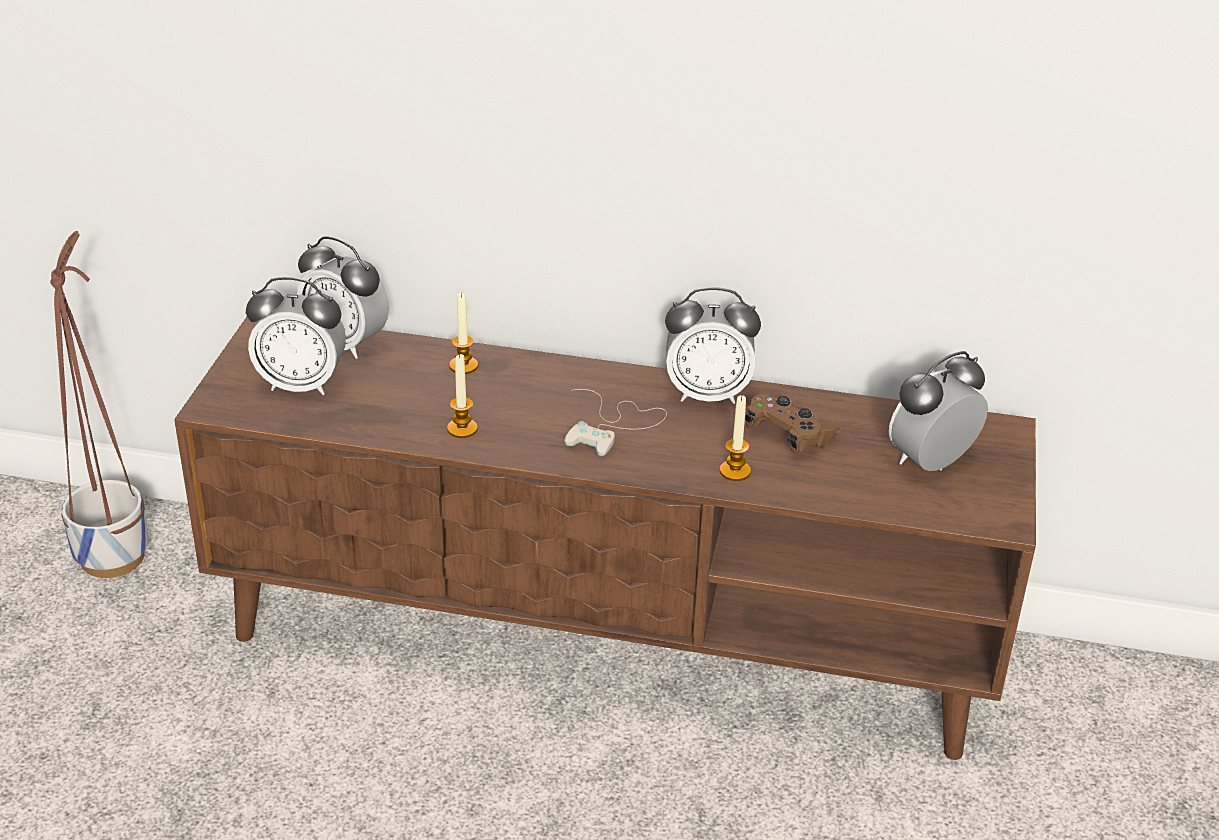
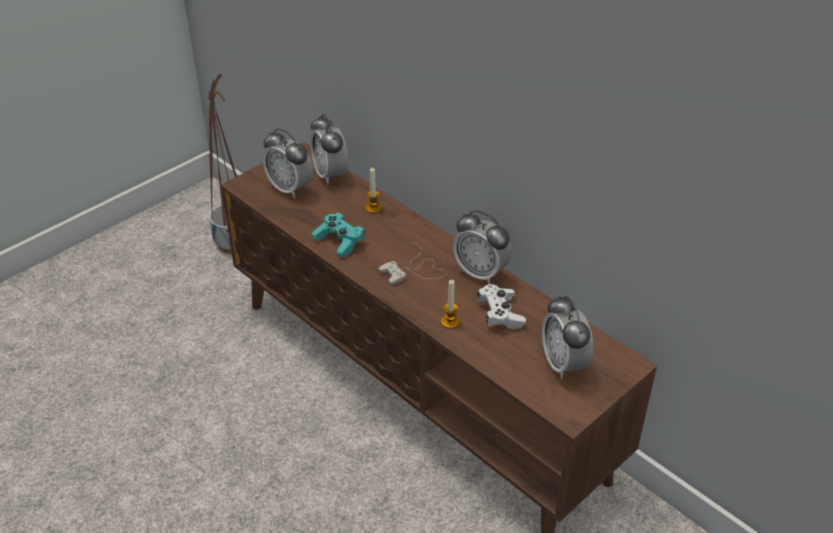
camera: 35 degrees right, 5 degrees up
candle [447,354,478,438] -> turquoise game controller [312,213,365,258]
brown game controller [745,395,840,455] -> white game controller [477,284,526,329]
alarm clock [888,351,988,471] -> alarm clock turned 105 degrees counterclockwise [542,295,593,379]

